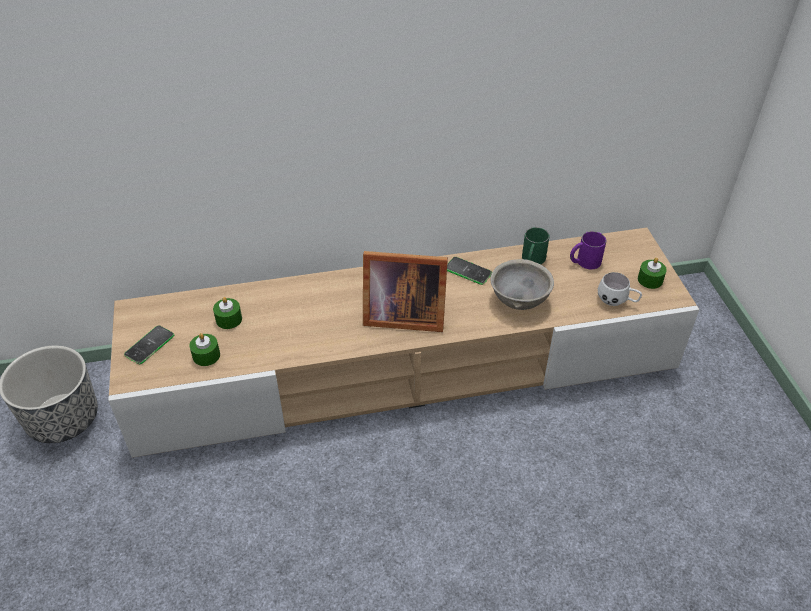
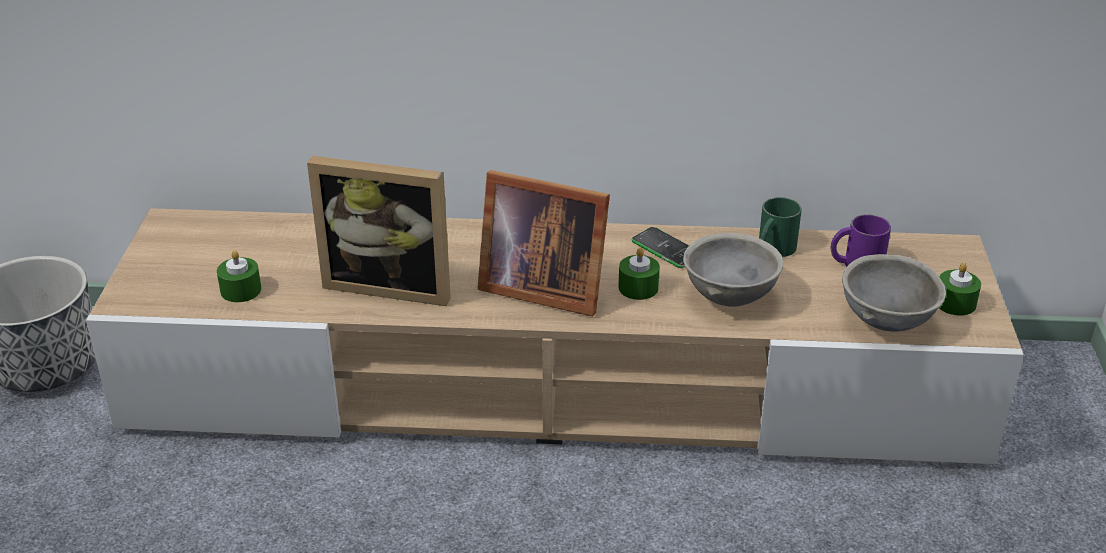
camera: 15 degrees right, 10 degrees down
phone [124,325,174,364] -> none
green candle [213,297,242,329] -> green candle moved to [618,248,660,300]
white mug [598,272,642,306] -> grey bowl [842,254,946,332]
none -> picture frame [307,156,451,306]

